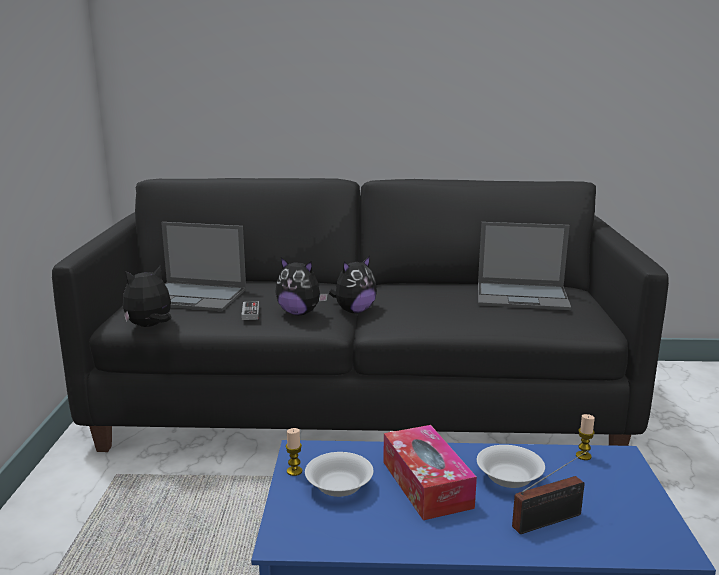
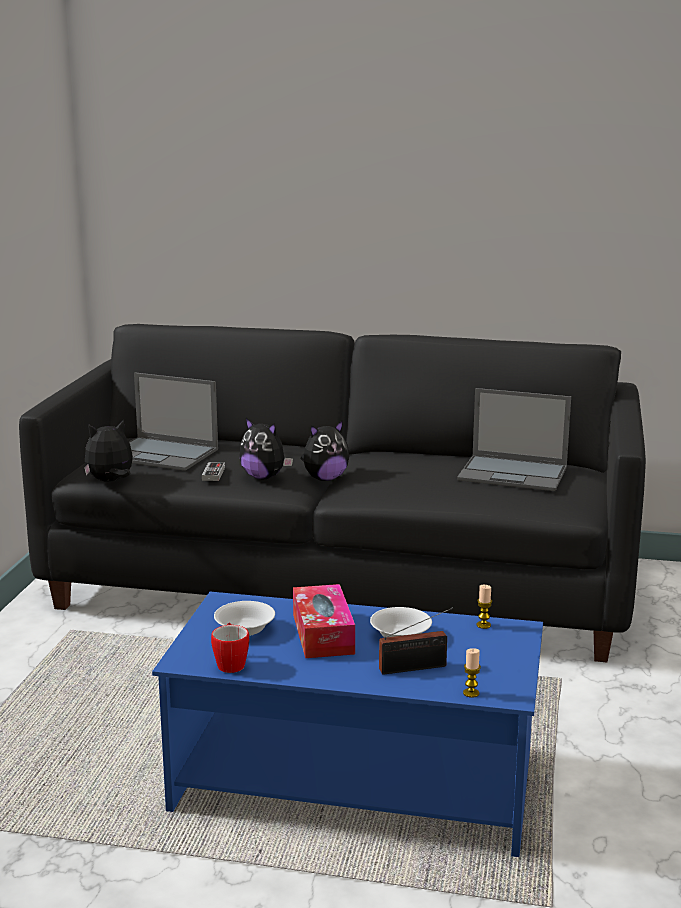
camera: 10 degrees right, 0 degrees up
candle [286,428,302,476] -> candle moved to [463,648,481,698]
none -> mug [211,623,249,673]

